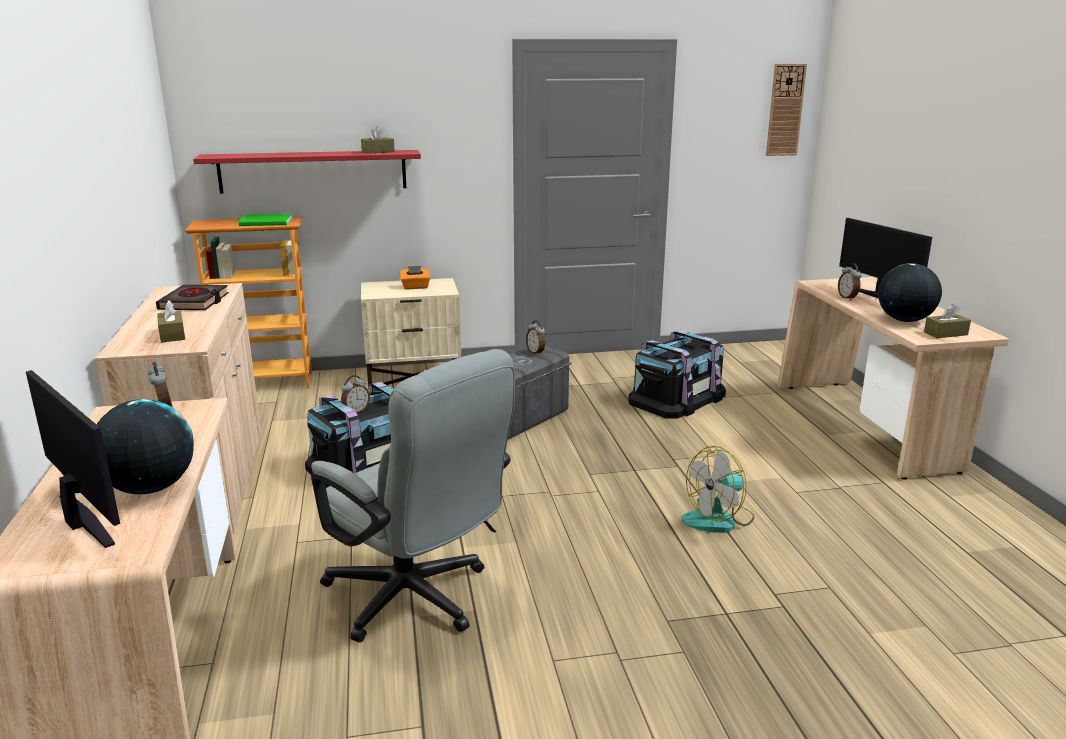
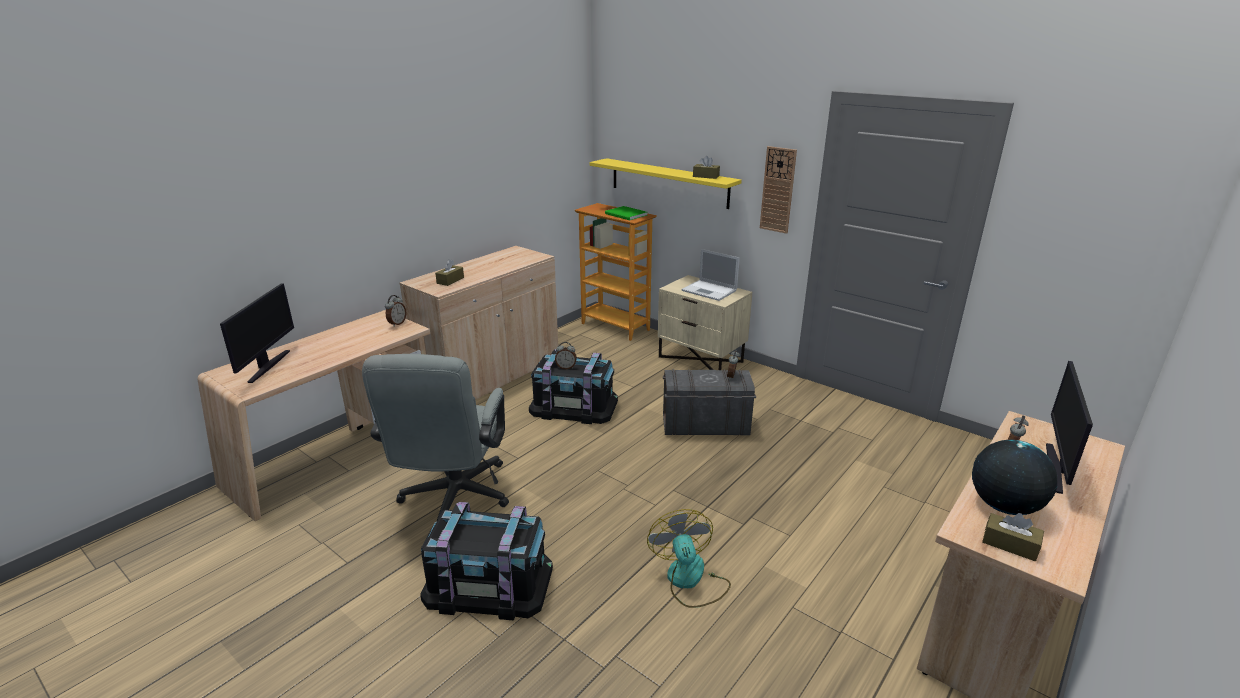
camera: 50 degrees right, 5 degrees up
globe [96,399,194,494] -> none
black book [156,285,229,310] -> none
red shelf [193,150,421,194] -> yellow shelf [590,158,742,209]
orange tissue box [399,266,430,290] -> laptop [681,249,740,301]
black storage box [628,330,726,419] -> black storage box moved to [420,502,553,620]
fan [681,446,755,533] -> fan turned 60 degrees clockwise [647,509,731,608]
wall clock [766,64,807,156] -> wall clock moved to [760,146,797,234]

